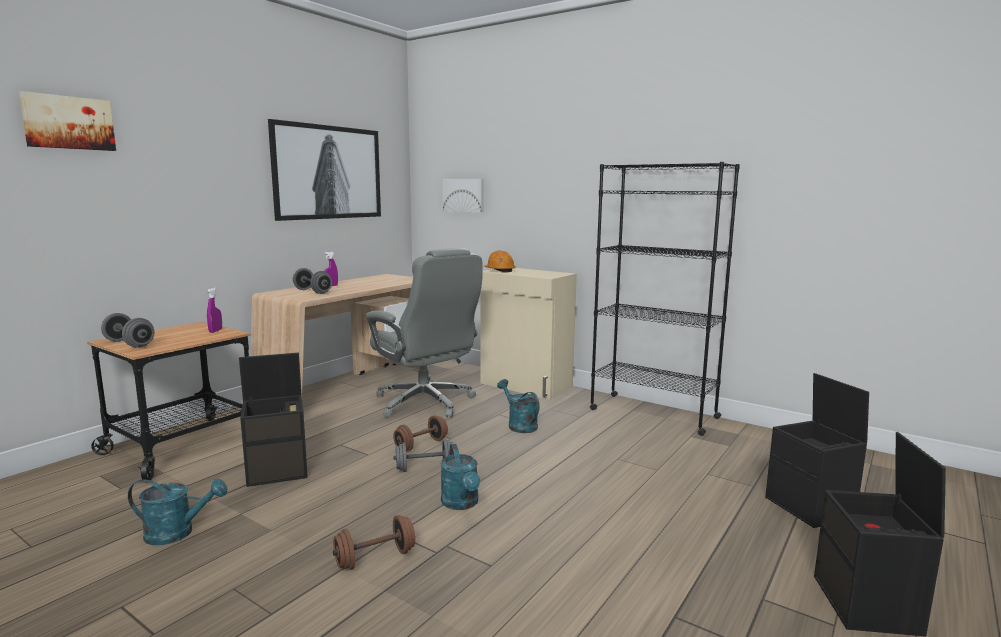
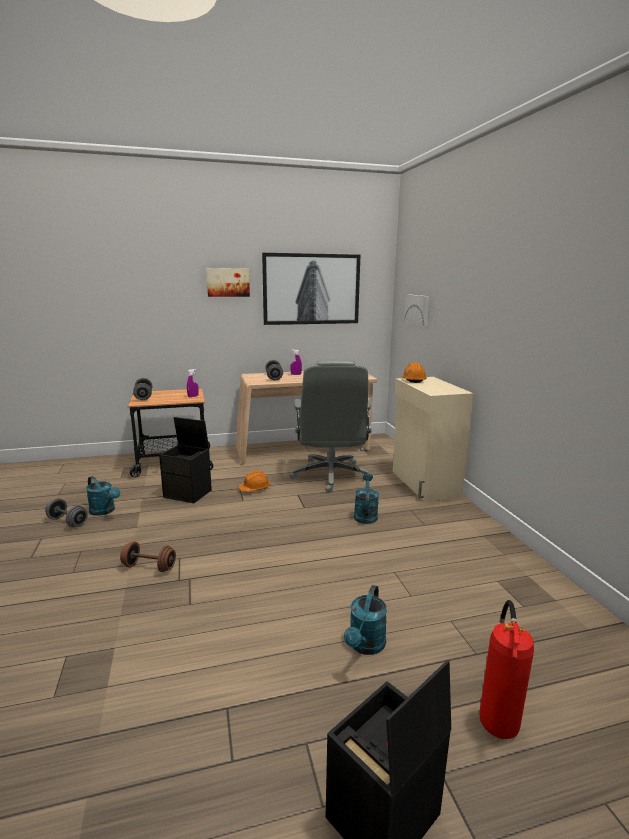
camera: 40 degrees right, 5 degrees up
picture [19,91,116,151] -> picture moved to [206,268,250,297]
brown dumbbell [393,415,448,452] -> none
grey dumbbell [393,439,453,472] -> grey dumbbell moved to [45,498,88,527]
turquoise watering can [440,444,480,510] -> turquoise watering can moved to [344,585,387,655]
black bookcase [590,162,740,436] -> none
black storage box [765,373,869,528] -> fire extinguisher [479,600,534,739]
none -> orange hard hat [239,471,270,492]

